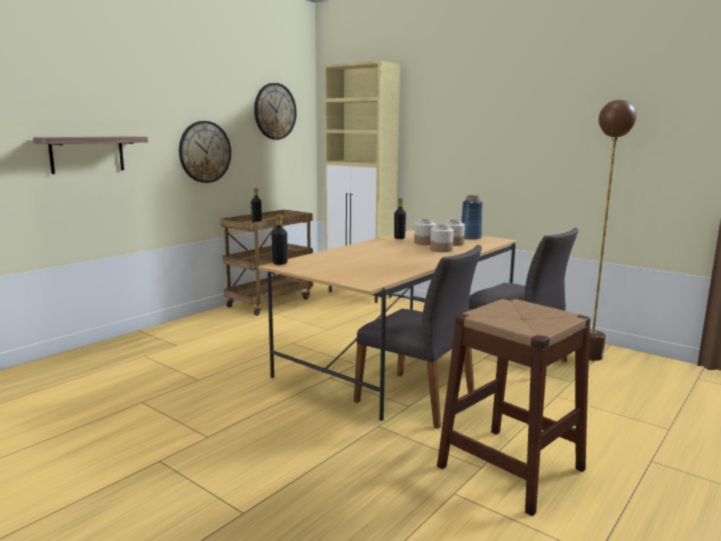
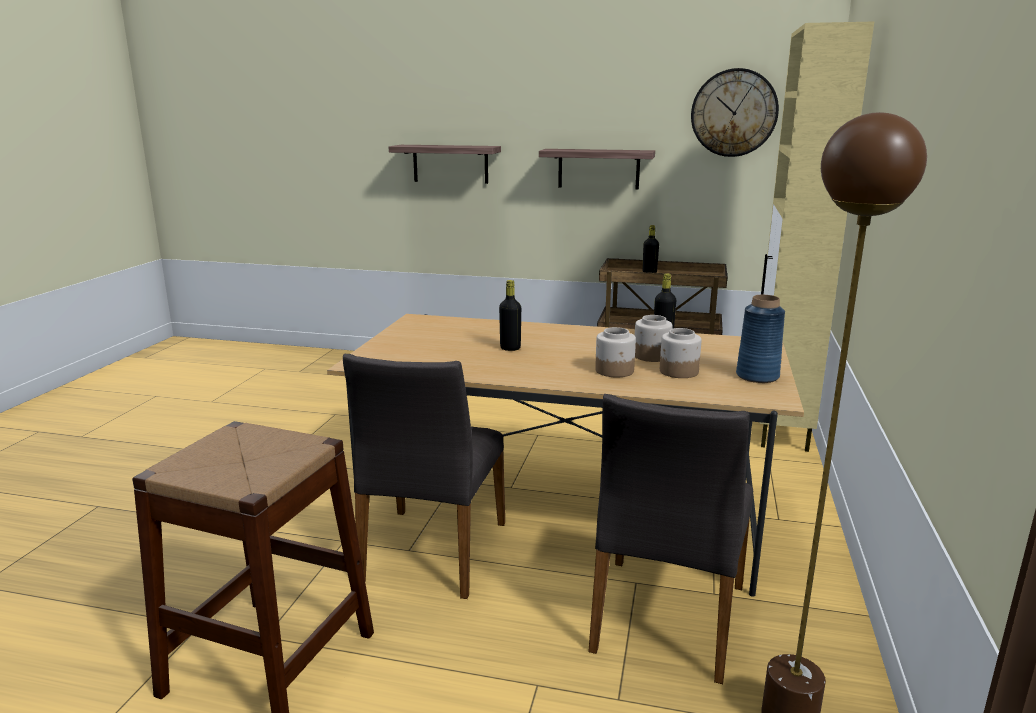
camera: 65 degrees right, 5 degrees up
wall clock [179,121,231,183] -> shelf [539,149,655,190]
black bottle [271,214,287,265] -> black bottle moved to [499,280,521,351]

